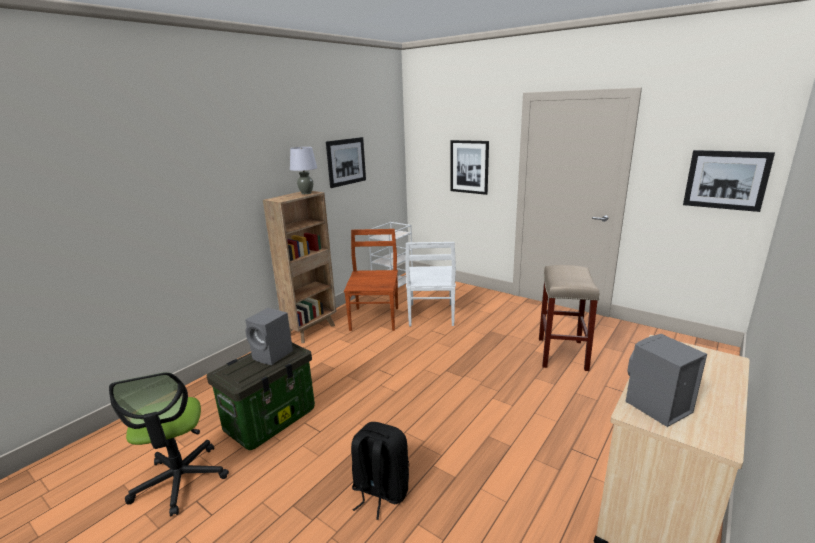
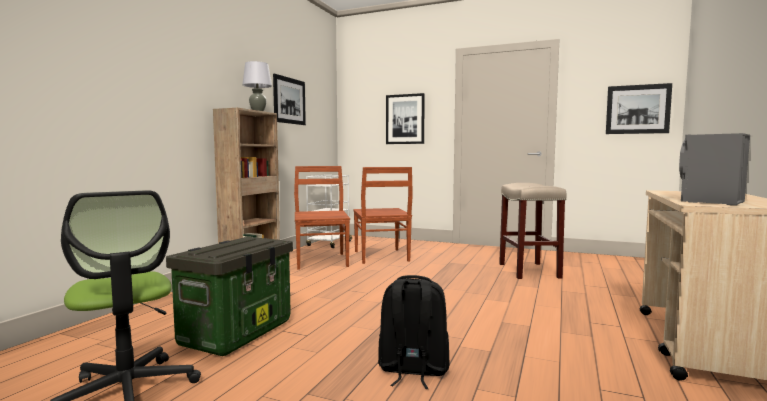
camera: 15 degrees left, 15 degrees down
grey speaker [245,308,293,365] -> none
white chair [405,242,456,326] -> brown chair [353,167,413,264]

